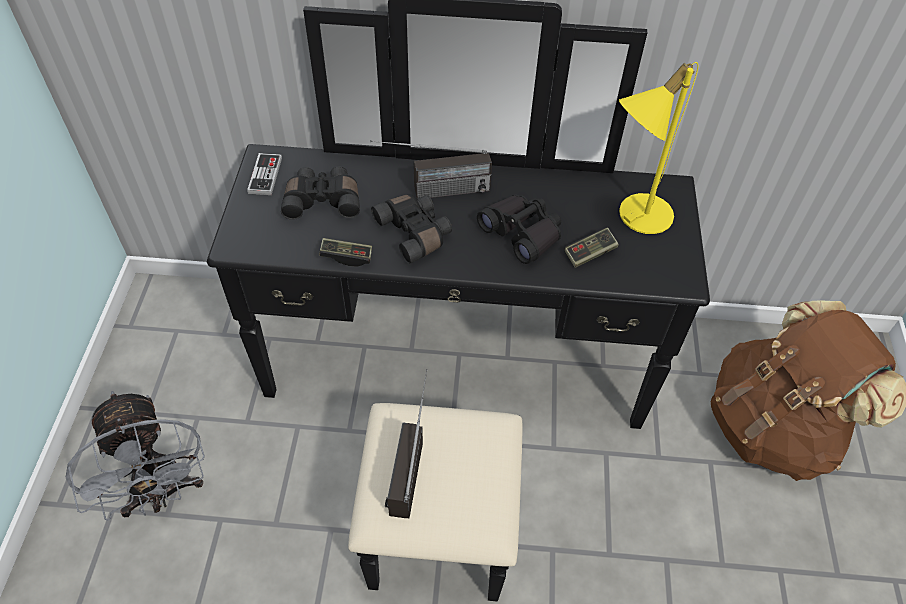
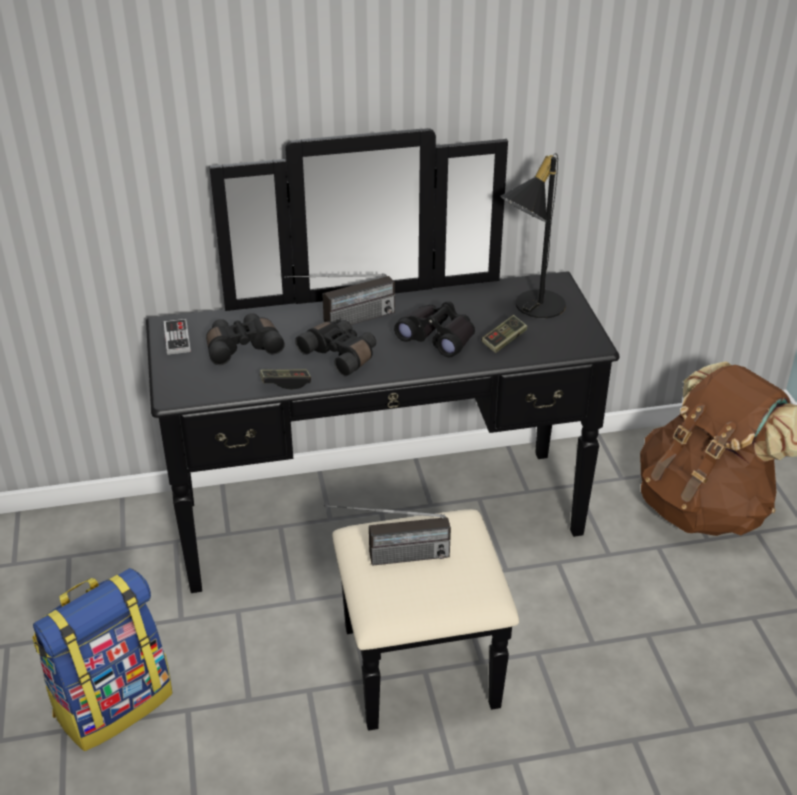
camera: 15 degrees left, 15 degrees down
grey fan [66,391,205,521] -> backpack [32,568,172,751]
radio [385,369,428,518] -> radio turned 90 degrees counterclockwise [324,505,451,566]
yellow table lamp [619,62,698,234] -> black table lamp [500,153,566,318]

